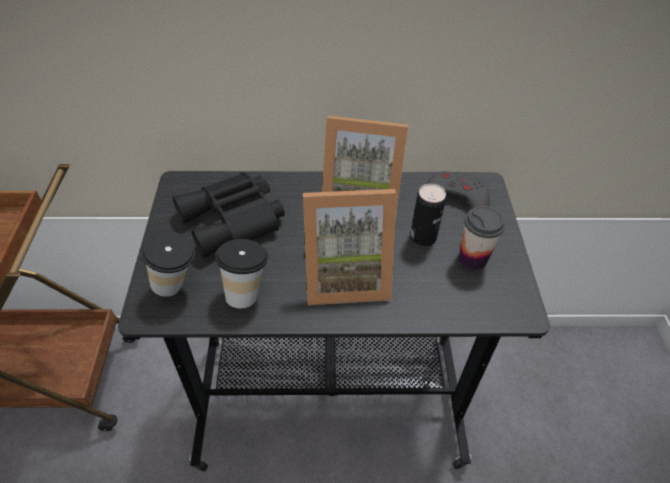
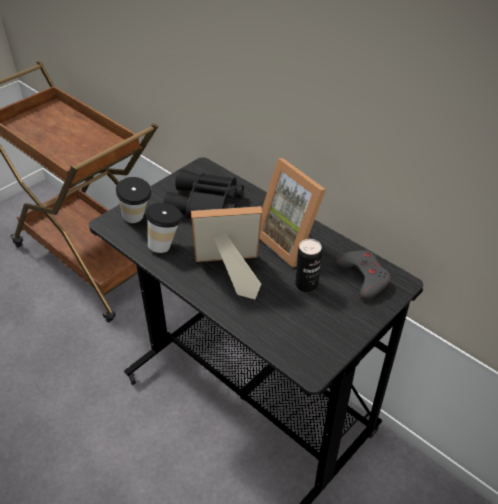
camera: 45 degrees right, 5 degrees down
picture frame [303,189,397,305] -> picture frame turned 135 degrees clockwise [191,206,262,299]
cup [459,206,506,270] -> none

